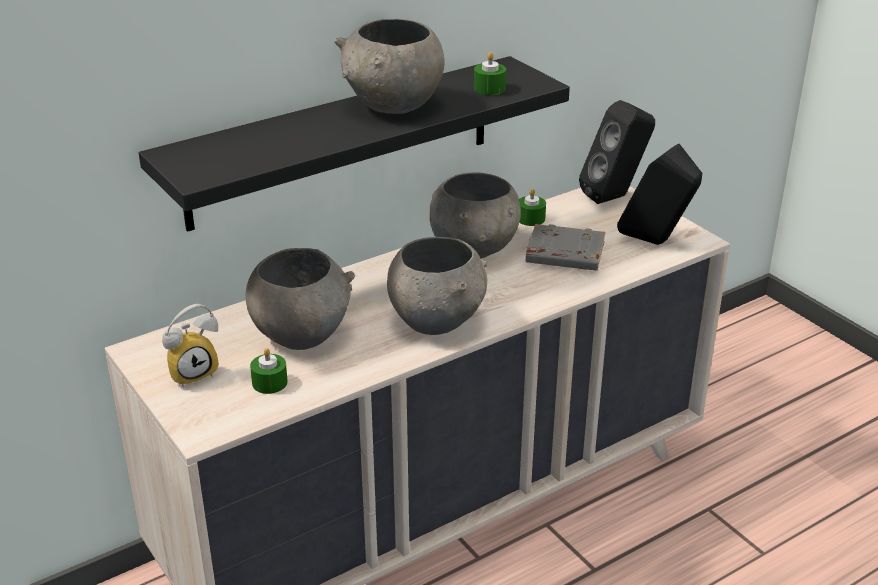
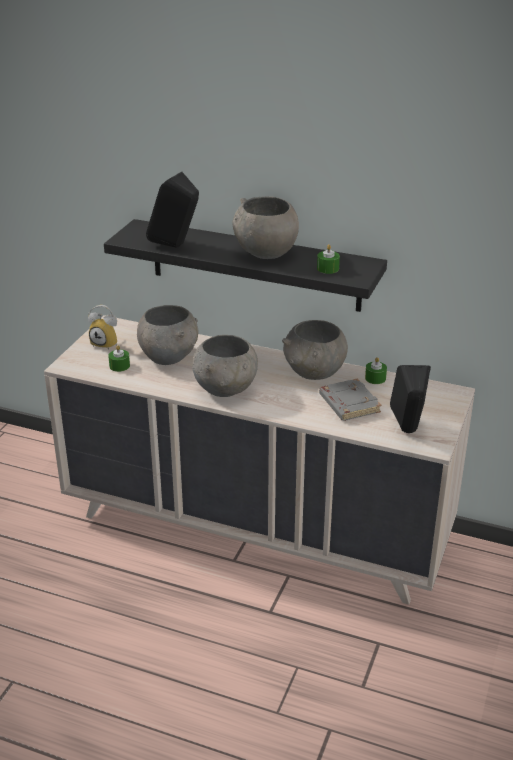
camera: 55 degrees right, 0 degrees up
black speaker [579,100,655,204] -> black speaker moved to [146,172,199,248]

